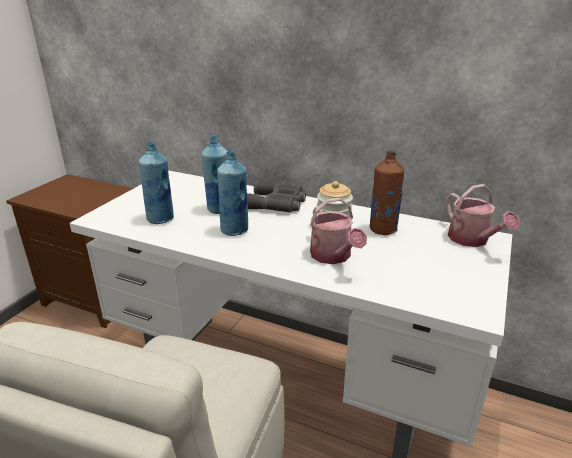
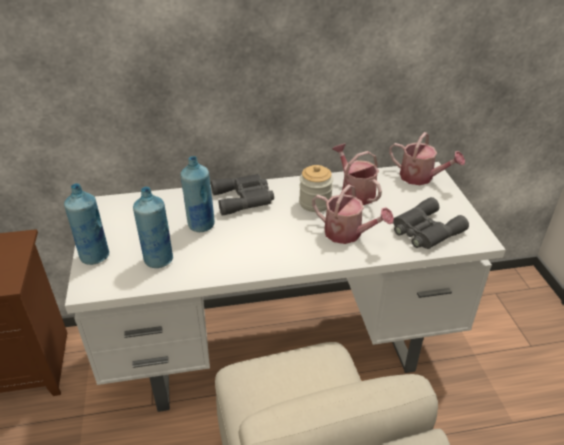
camera: 35 degrees left, 10 degrees up
blue bottle [217,151,248,236] -> blue bottle moved to [64,183,109,265]
brown bottle [370,150,404,235] -> watering can [332,144,382,205]
none -> grey binoculars [393,197,469,249]

